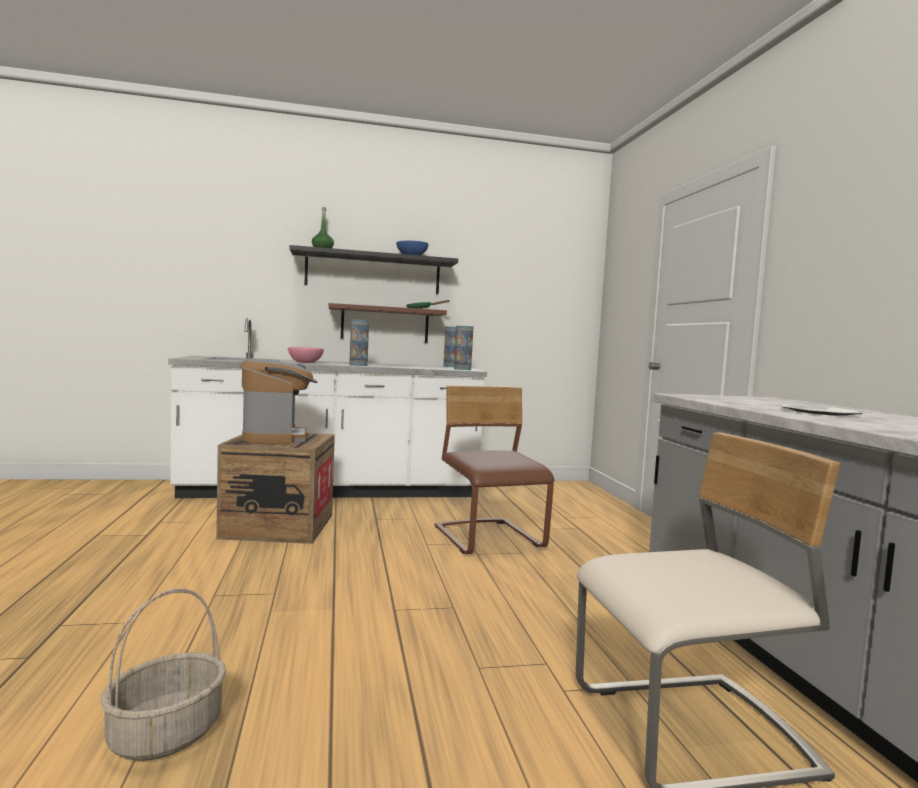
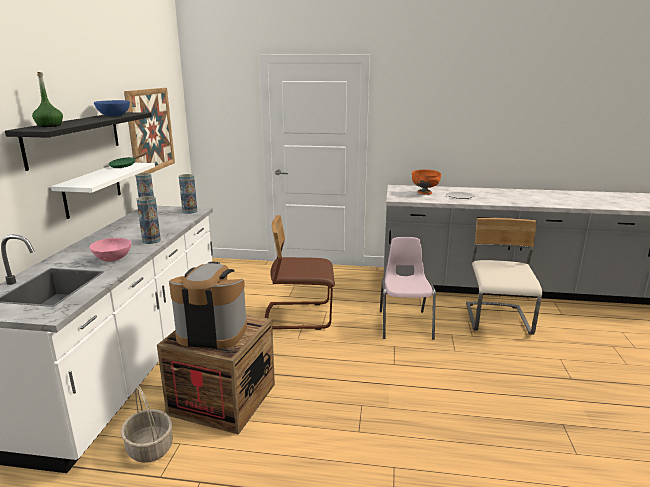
camera: 70 degrees left, 15 degrees up
basket [100,588,226,761] -> basket moved to [121,386,173,463]
brown shelf [328,303,447,343] -> white shelf [51,163,155,219]
none -> picture [124,88,175,176]
none -> pink chair [380,237,436,339]
none -> orange bowl [412,169,441,195]

